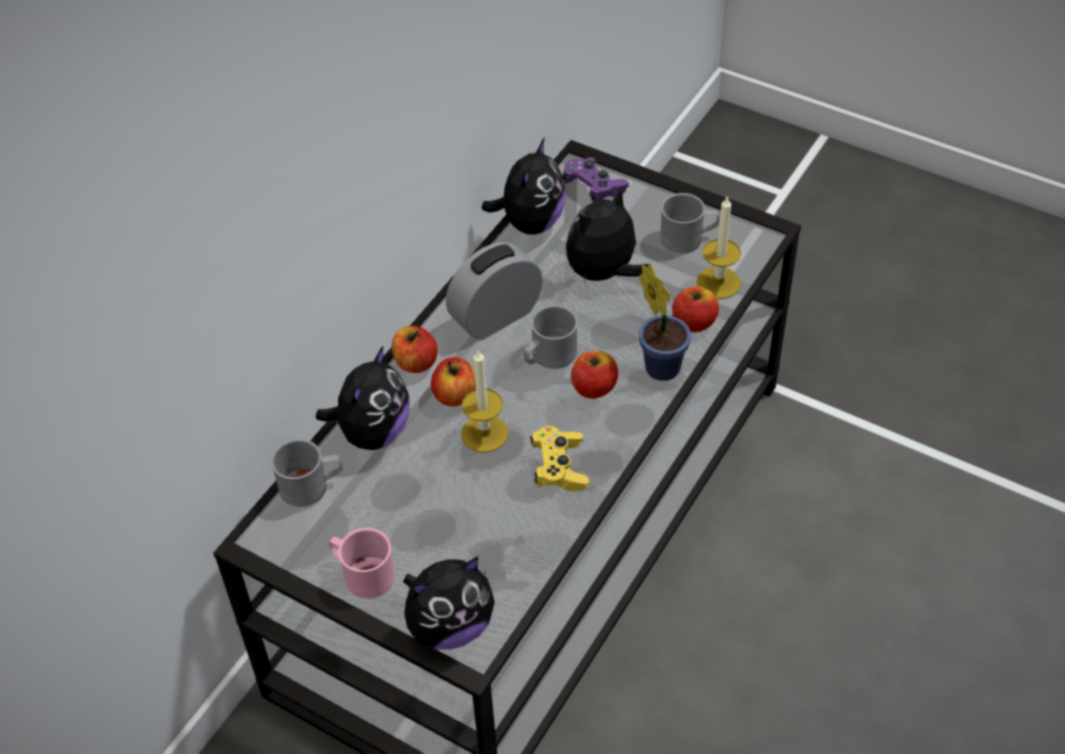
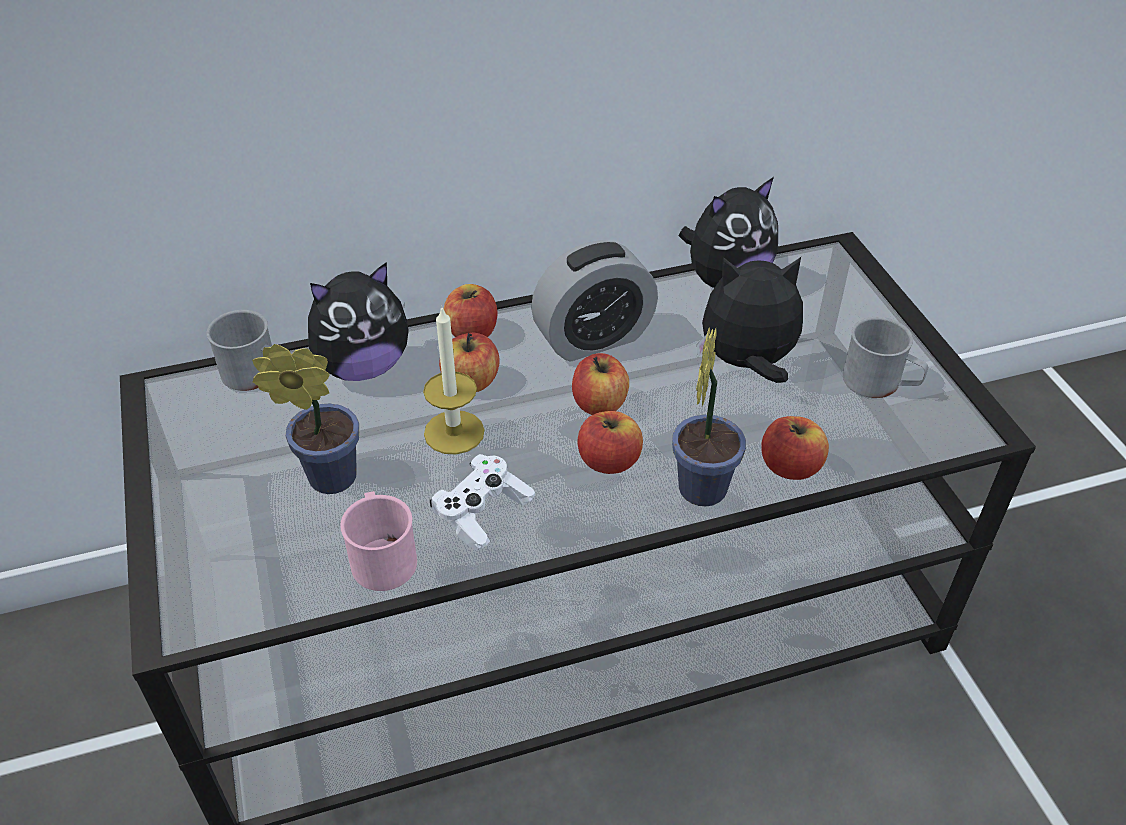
camera: 40 degrees right, 5 degrees down
pink mug [329,528,395,599] -> pink mug moved to [340,491,417,591]
plush toy [403,557,495,650] -> none
alarm clock [446,242,543,340] -> alarm clock turned 150 degrees clockwise [531,240,658,362]
grey mug [524,305,578,369] -> apple [572,353,629,415]
yellow game controller [530,426,589,491] -> white game controller [429,454,535,551]
purple game controller [562,157,629,202] -> none
candle [697,196,741,299] -> none
none -> potted plant [252,344,359,494]

